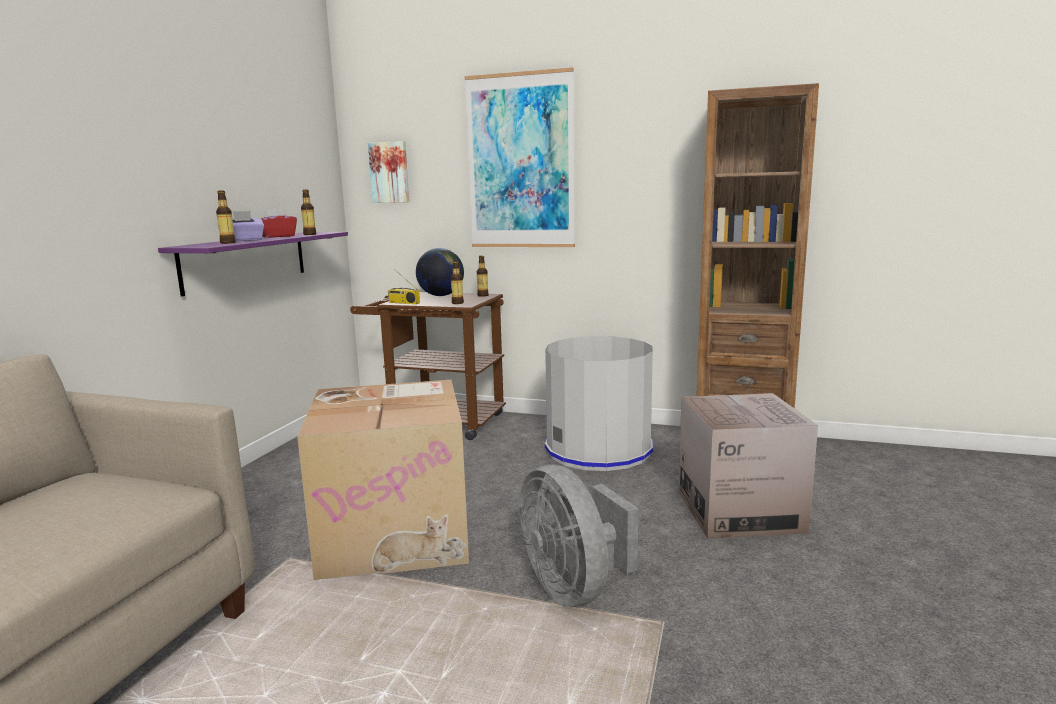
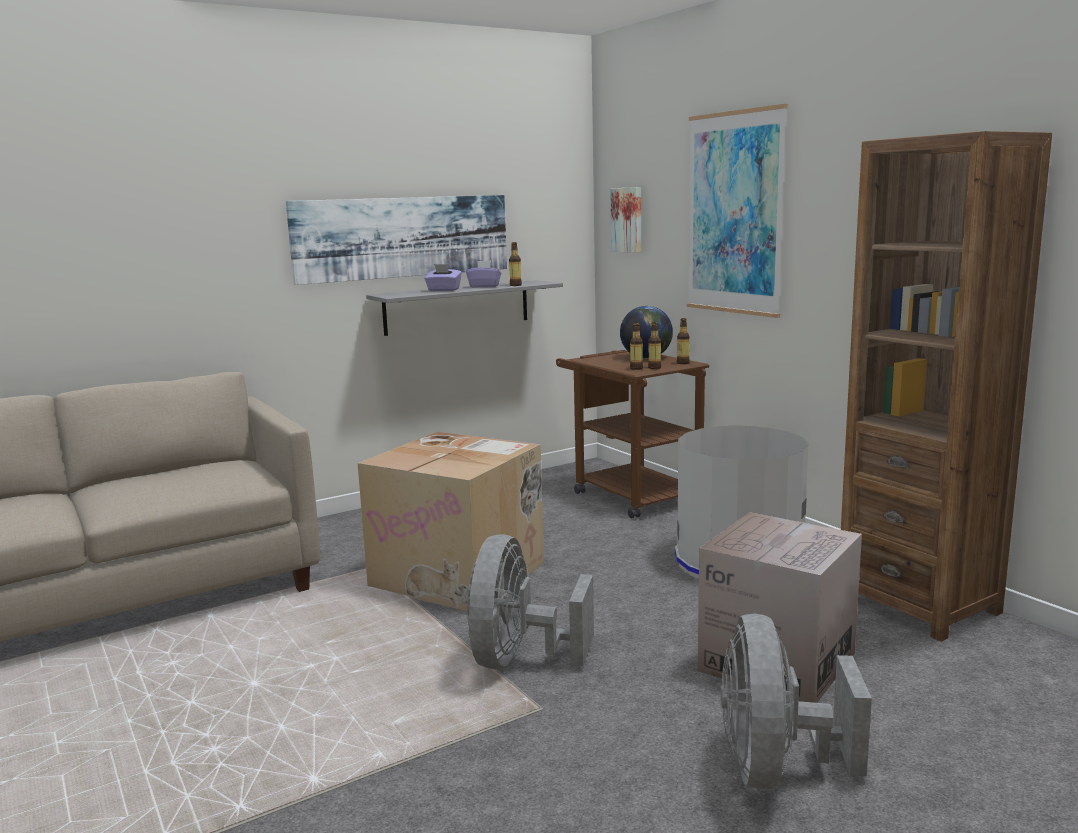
camera: 40 degrees right, 0 degrees up
purple shelf [158,232,348,297] -> grey shelf [366,280,563,336]
bottle [216,190,236,244] -> bottle moved to [648,322,661,369]
red tissue box [261,209,297,238] -> purple tissue box [466,260,501,288]
radio [388,269,420,304] -> none
none -> picture [286,195,507,285]
none -> grey fan [720,613,872,789]

